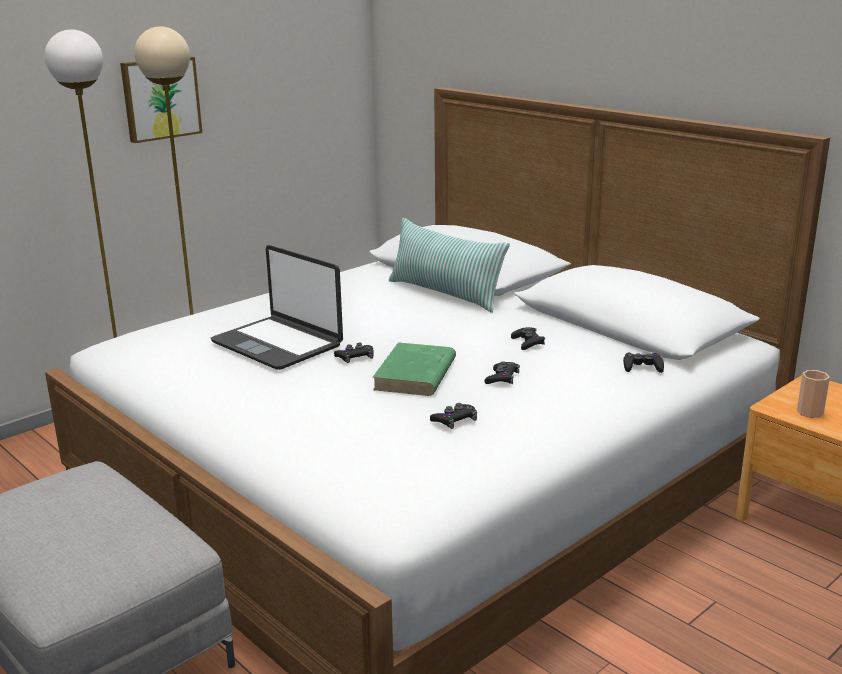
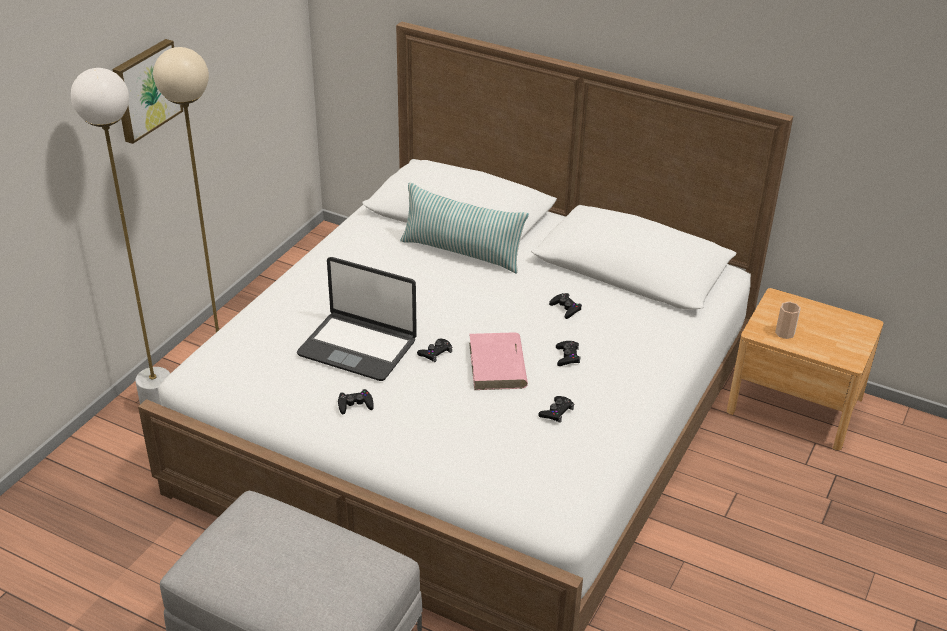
camera: 20 degrees left, 15 degrees up
green book [373,342,456,396] -> pink book [469,332,528,390]
black game controller [623,352,664,373] -> black game controller moved to [338,389,374,415]

